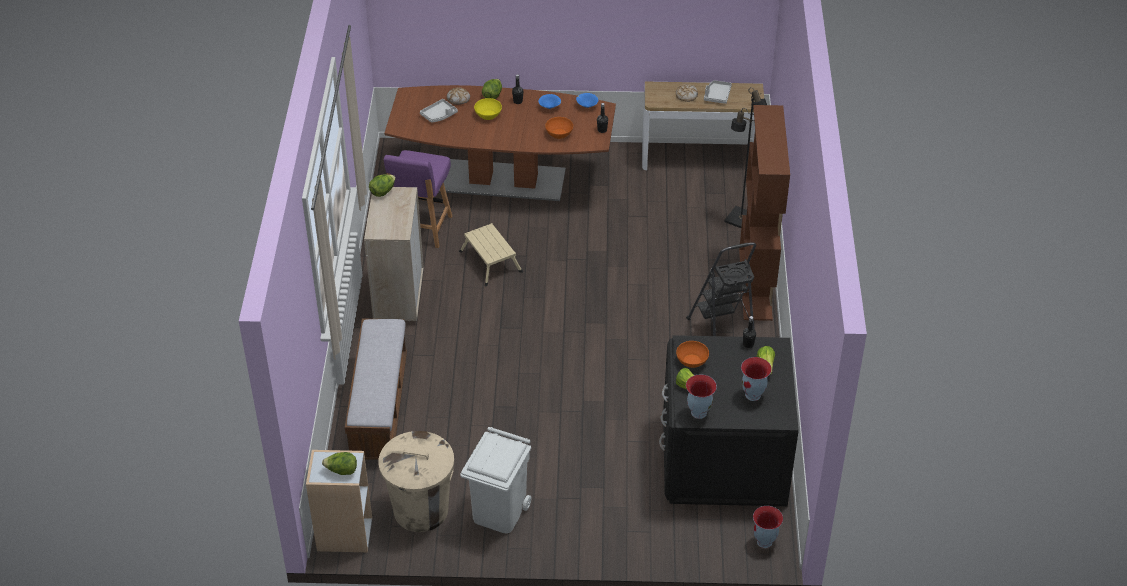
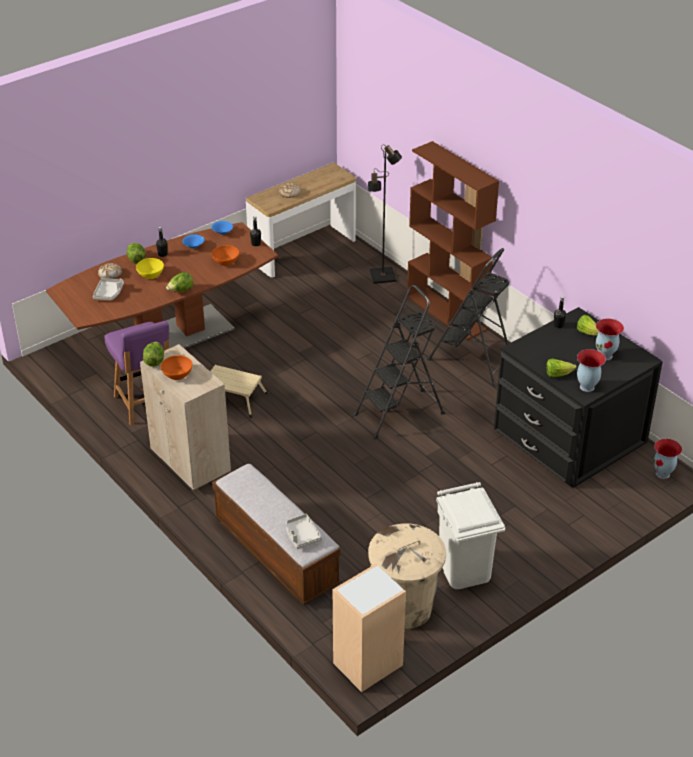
camera: 40 degrees left, 5 degrees down
lettuce [322,452,357,475] -> lettuce moved to [166,272,194,292]
orange bowl [676,341,709,368] -> orange bowl moved to [161,355,192,380]
grey tray [704,80,732,104] -> grey tray moved to [286,514,322,549]
none -> step ladder [353,285,446,439]

